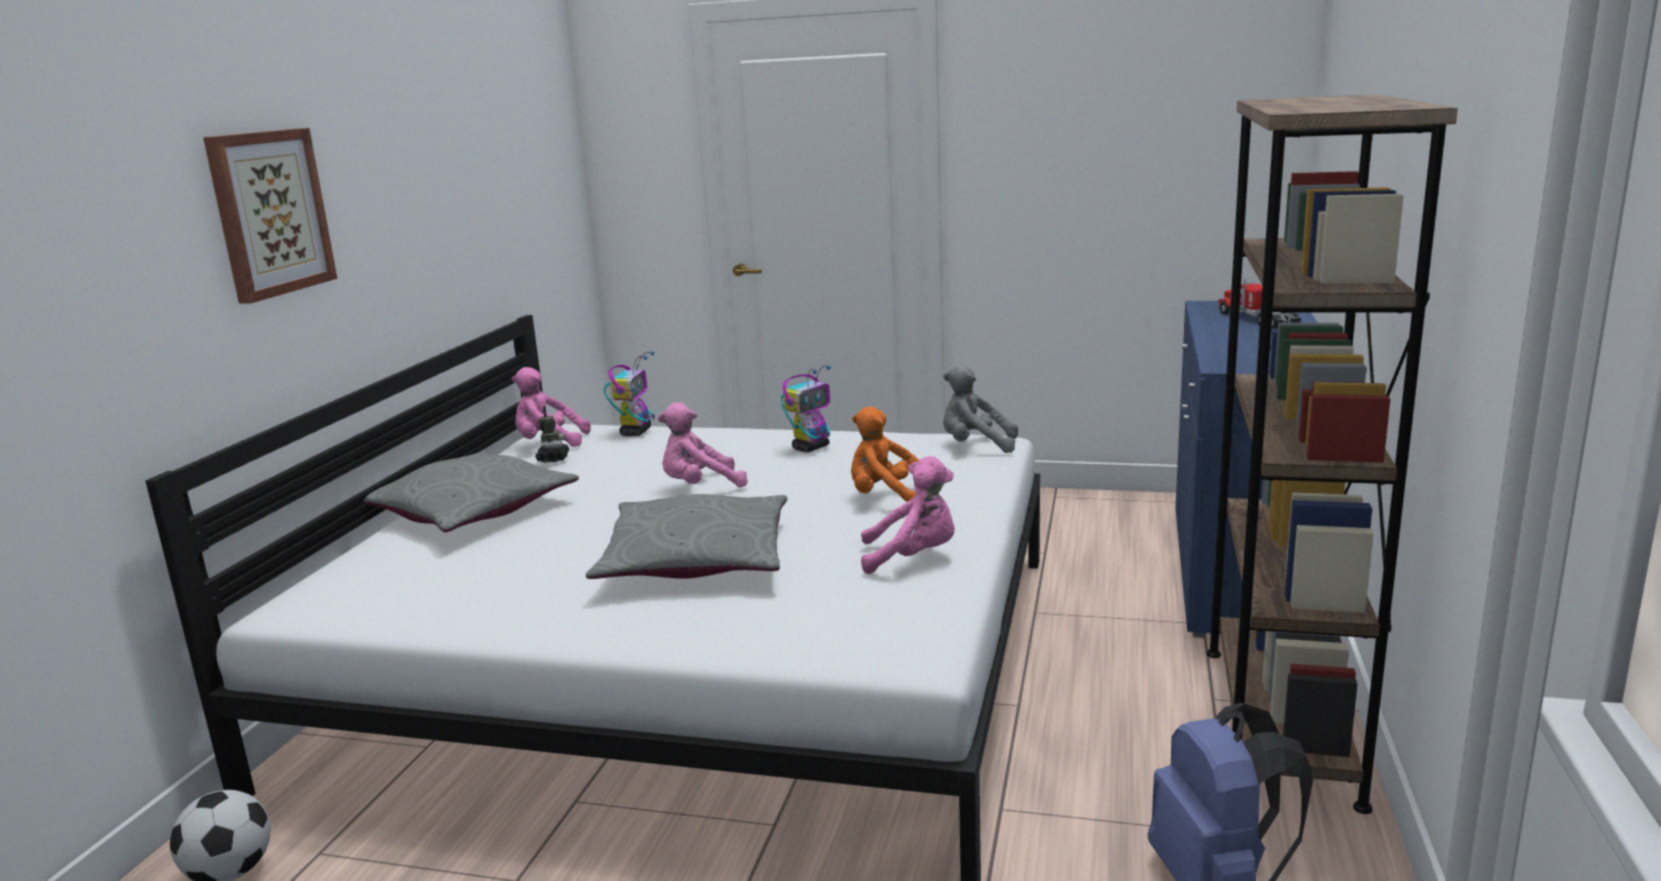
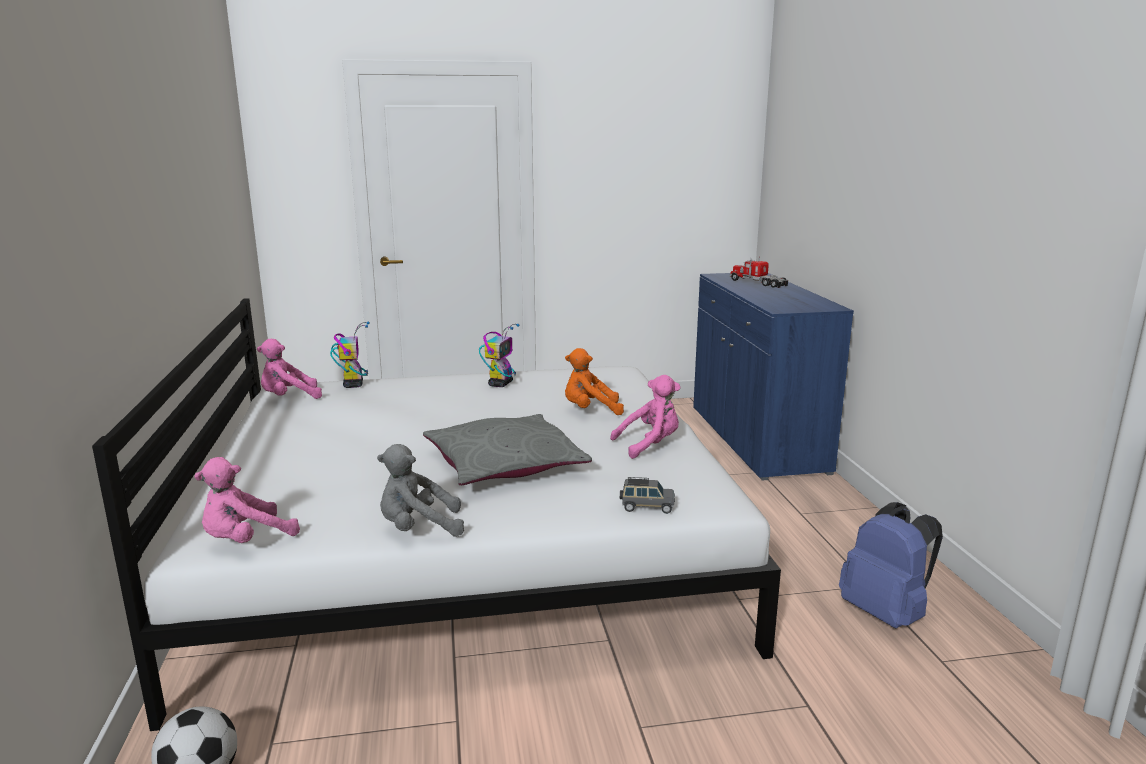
camera: 25 degrees left, 0 degrees up
picture [203,128,337,304] -> none
grey pillow [352,451,579,532] -> none
toy robot [535,406,569,462] -> none
pink plush toy [658,402,748,487] -> pink plush toy moved to [194,457,300,543]
grey plush toy [943,365,1018,453] -> grey plush toy moved to [377,444,464,537]
brown bookcase [1207,94,1458,814] -> none
none -> grey toy car [620,477,675,514]

